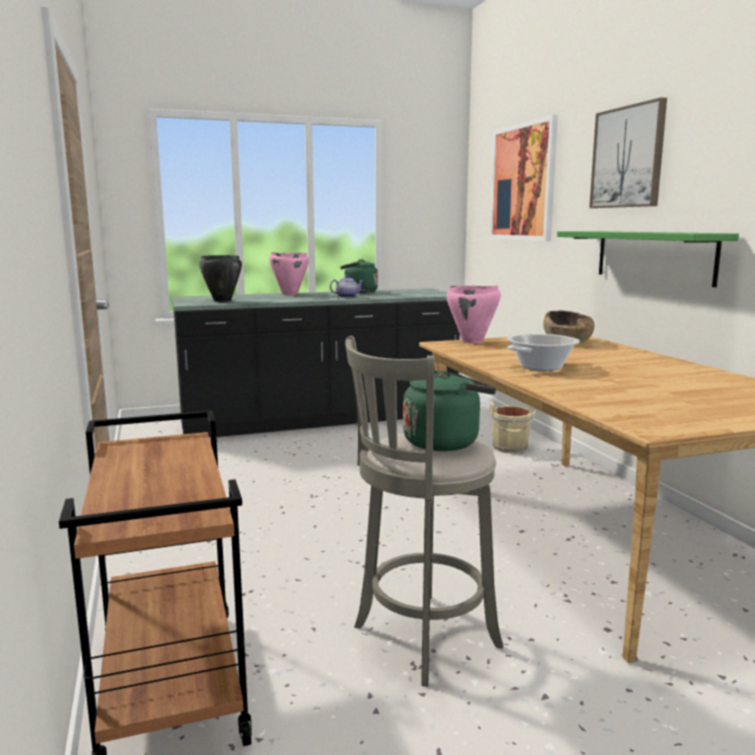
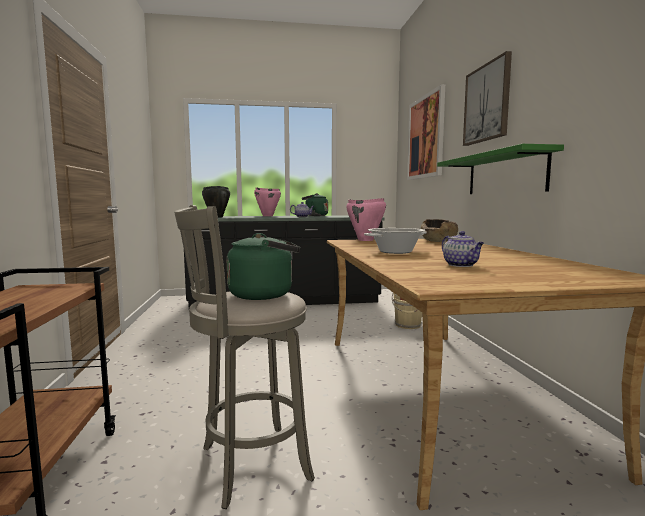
camera: 10 degrees right, 5 degrees down
none -> teapot [442,231,484,267]

